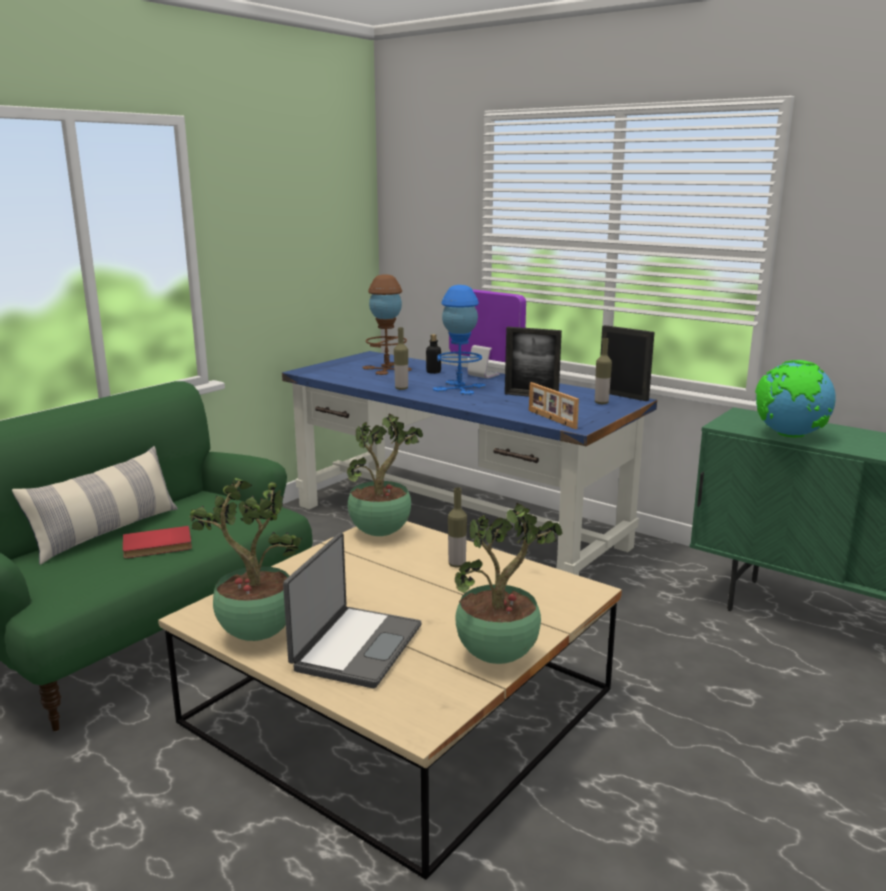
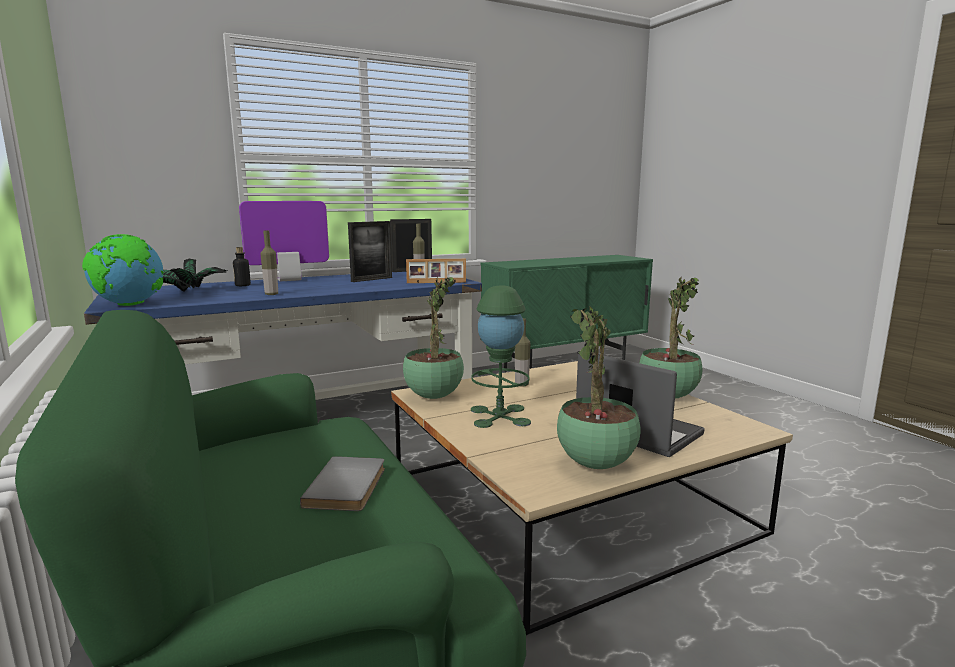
camera: 65 degrees left, 5 degrees down
pillow [12,446,178,565] -> none
red book [123,526,192,558] -> grey book [300,456,385,511]
brown table lamp [362,274,412,375] -> potted plant [163,259,227,292]
blue table lamp [433,285,486,395] -> none
globe [755,360,836,437] -> globe moved to [82,234,164,306]
none -> green table lamp [471,285,531,428]

